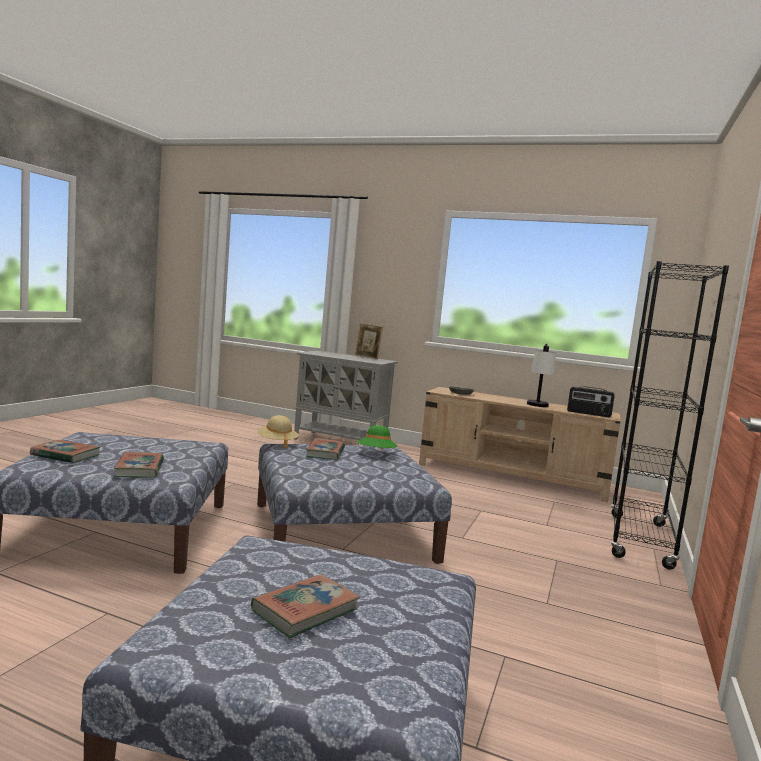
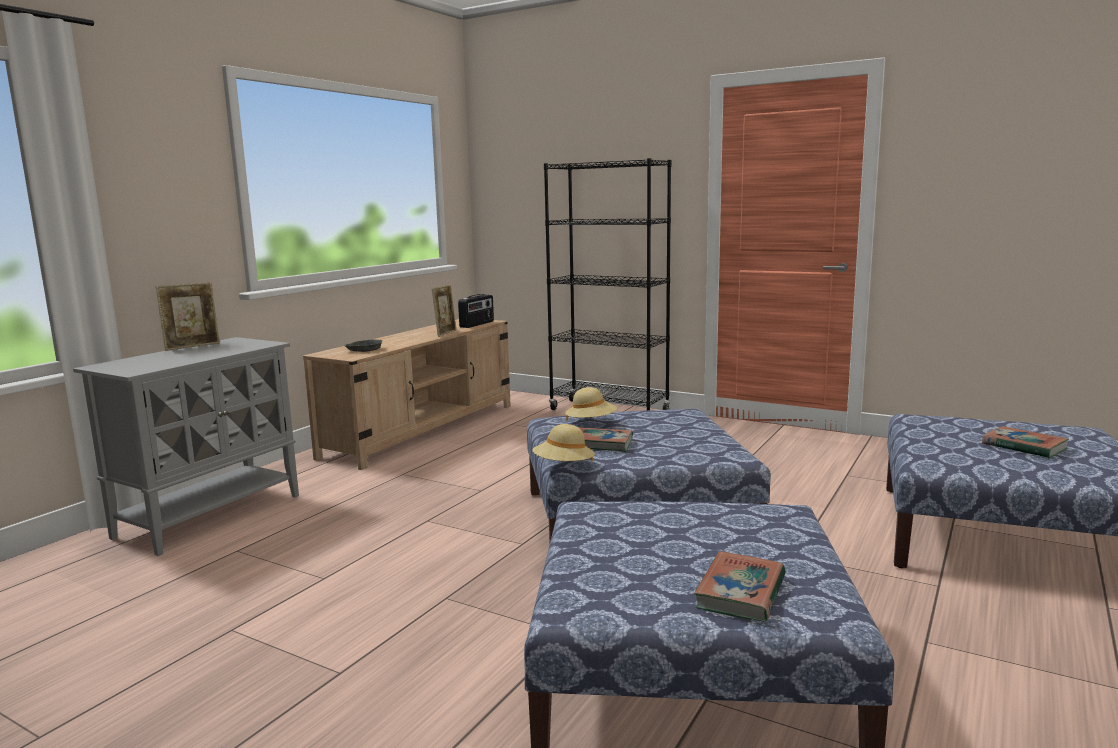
camera: 80 degrees left, 5 degrees up
book [114,452,164,478] -> none
green hat [357,425,398,449] -> beige hat [565,387,617,421]
table lamp [527,344,556,407] -> picture frame [432,285,457,337]

